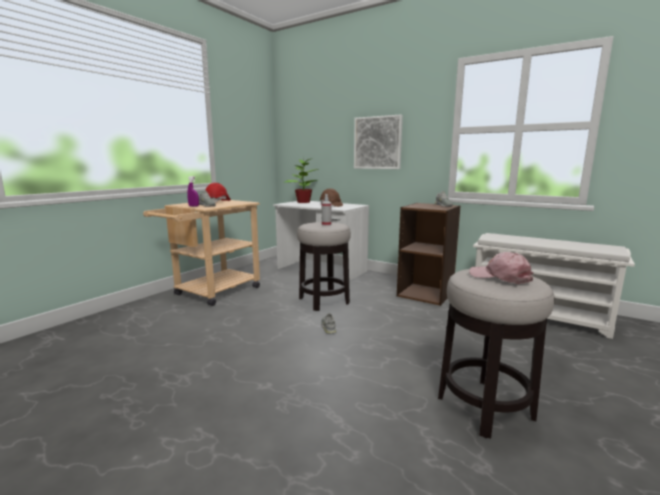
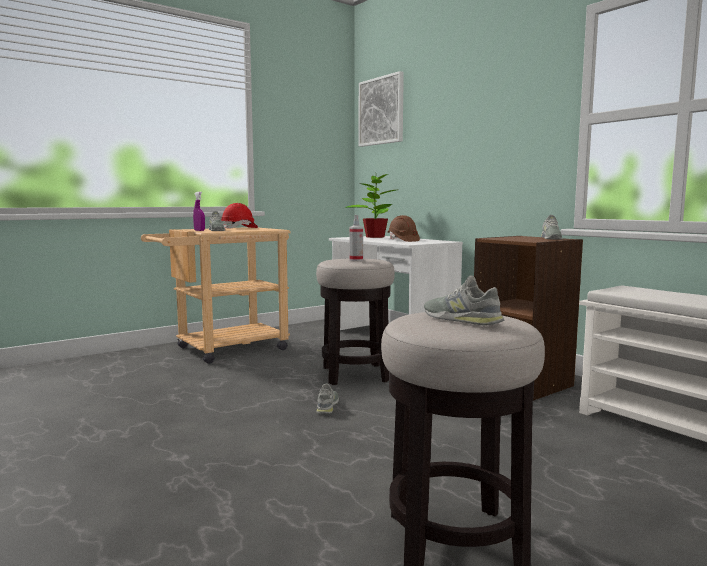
camera: 20 degrees right, 5 degrees down
picture [354,114,403,169] -> picture moved to [359,71,404,147]
pink cap [469,252,533,284] -> grey shoe [424,275,504,326]

